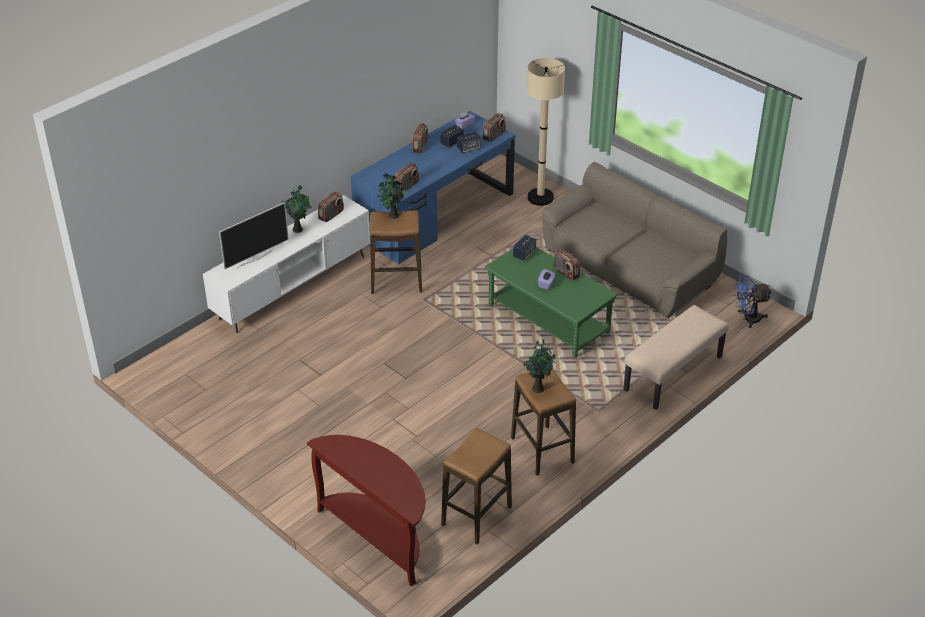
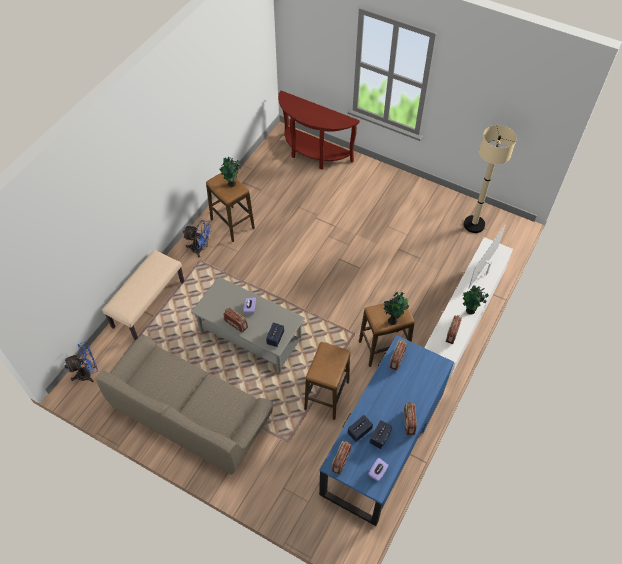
camera: 165 degrees right, 15 degrees up
stool [441,428,512,545] -> stool moved to [304,342,350,420]
green coffee table [484,247,618,358] -> grey coffee table [191,277,305,372]
beige floor lamp [527,58,565,206] -> beige floor lamp moved to [464,125,517,233]
none -> blue fan [183,220,211,257]

